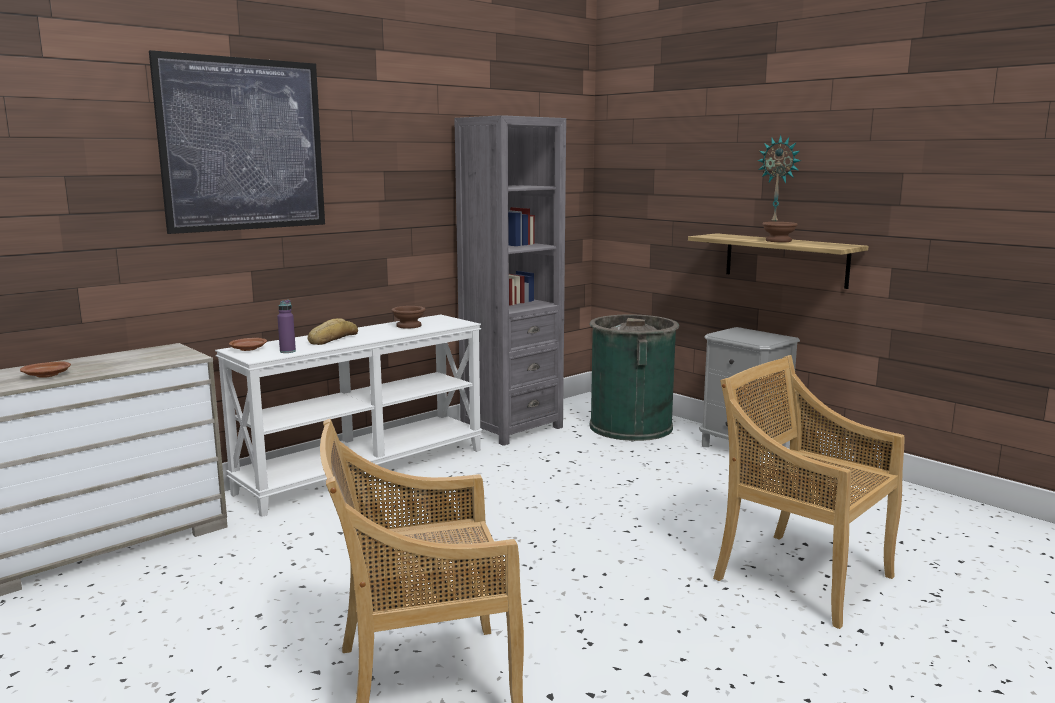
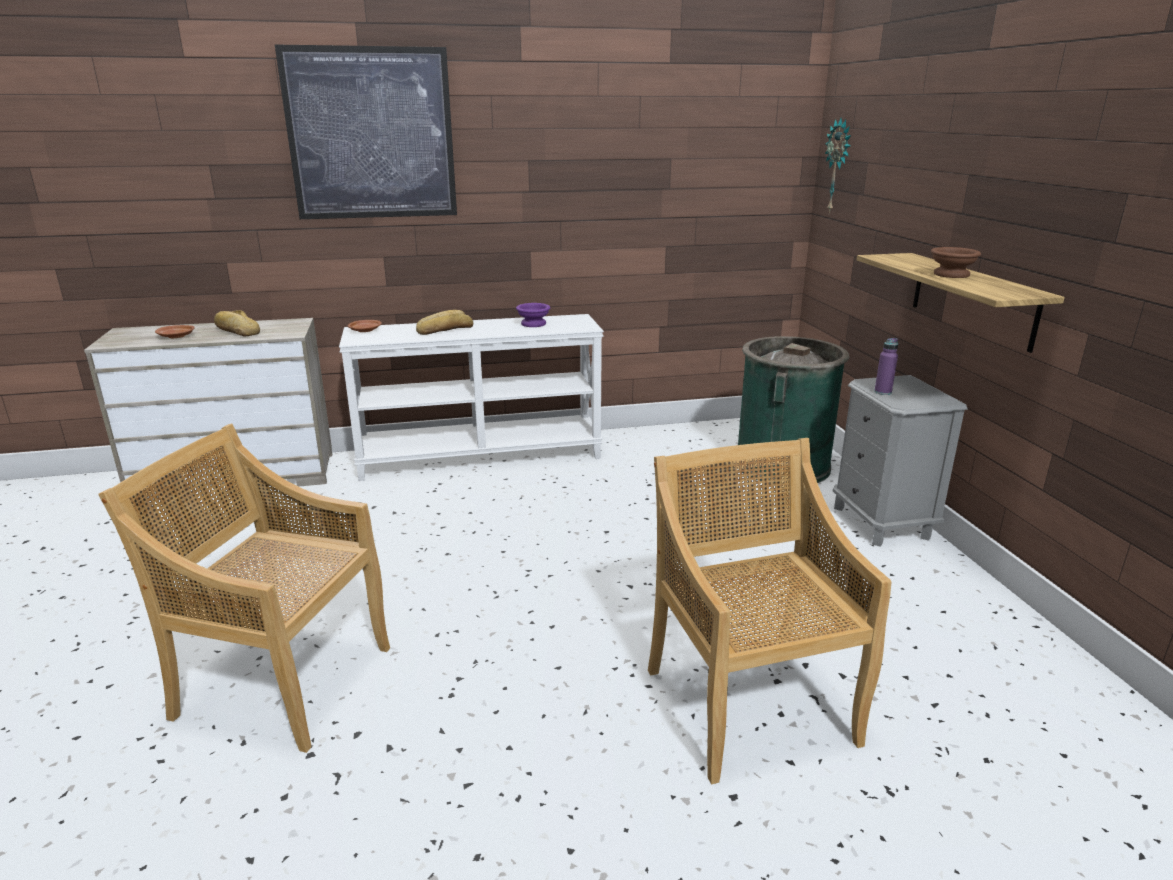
camera: 30 degrees right, 10 degrees up
purple bottle [277,300,296,353] -> purple bottle moved to [874,338,898,395]
brown bowl [391,306,426,329] -> purple bowl [516,303,550,327]
grey bookcase [454,115,566,446] -> none
wall clock [757,135,801,222] -> wall clock moved to [825,118,851,213]
none -> bread [214,310,260,336]

